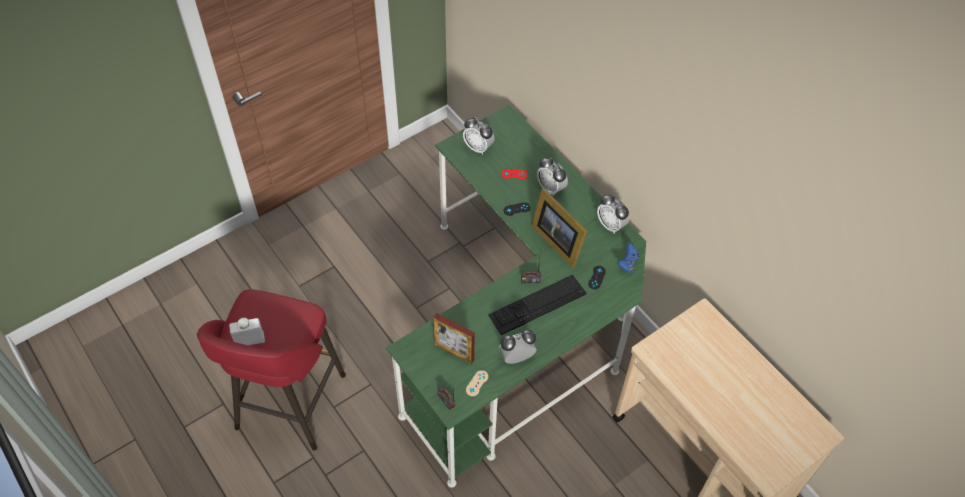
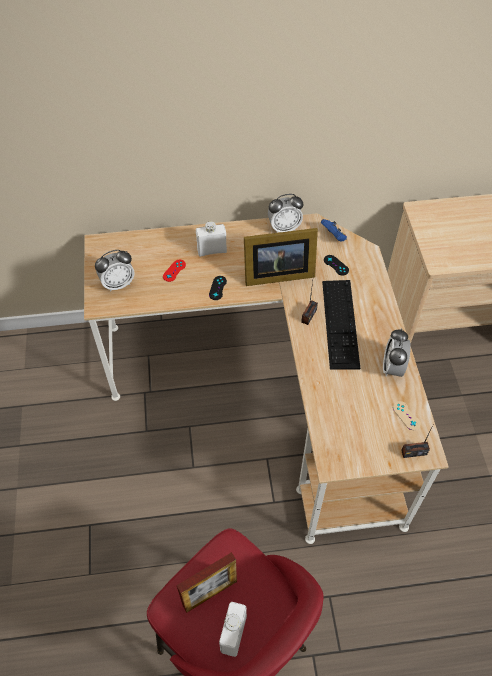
camera: 60 degrees left, 0 degrees up
green desk [386,105,646,488] -> beige desk [84,213,449,544]
picture frame [433,313,475,364] -> picture frame moved to [177,552,237,613]
alarm clock [537,157,568,197] -> white bottle [196,222,227,257]

